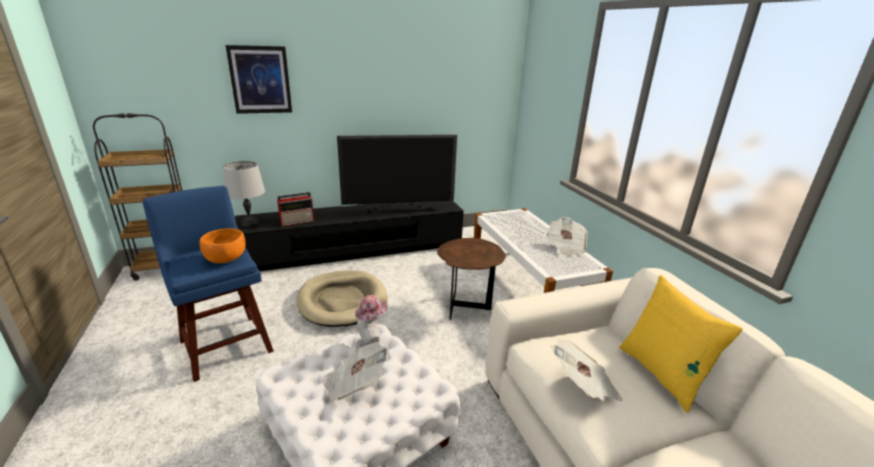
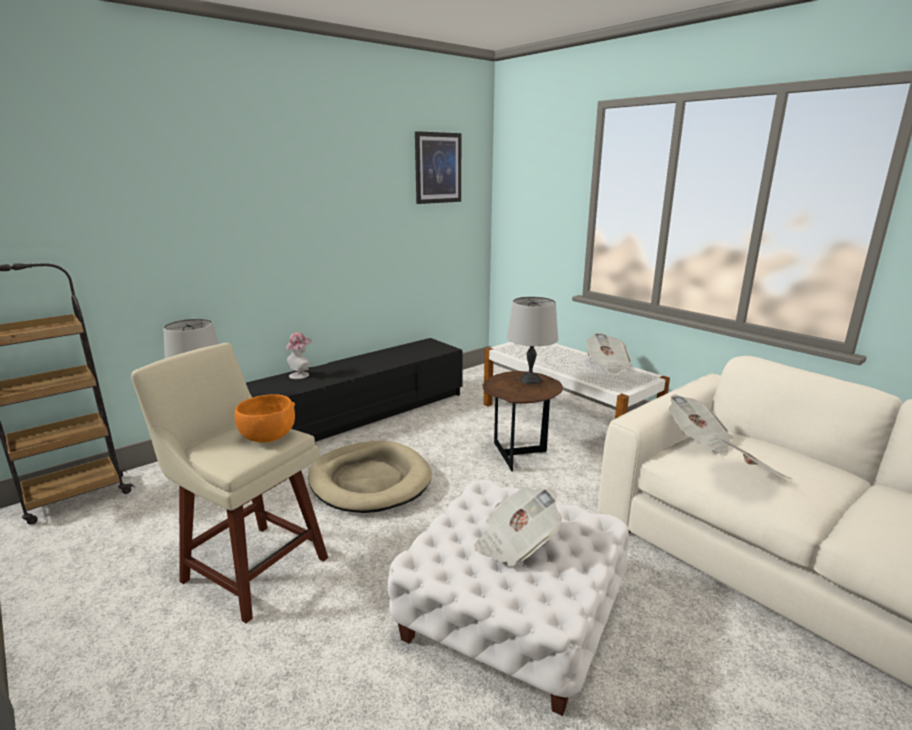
camera: 20 degrees left, 5 degrees down
blue stool [143,186,274,382] -> beige stool [131,343,328,623]
picture [226,45,292,114] -> picture moved to [415,131,461,204]
radio [277,192,314,226] -> none
television [337,135,457,212] -> none
hat [355,295,388,349] -> hat moved to [286,332,312,379]
yellow pillow [619,275,743,413] -> none
none -> grey table lamp [507,297,558,384]
none -> newspaper [669,395,733,456]

